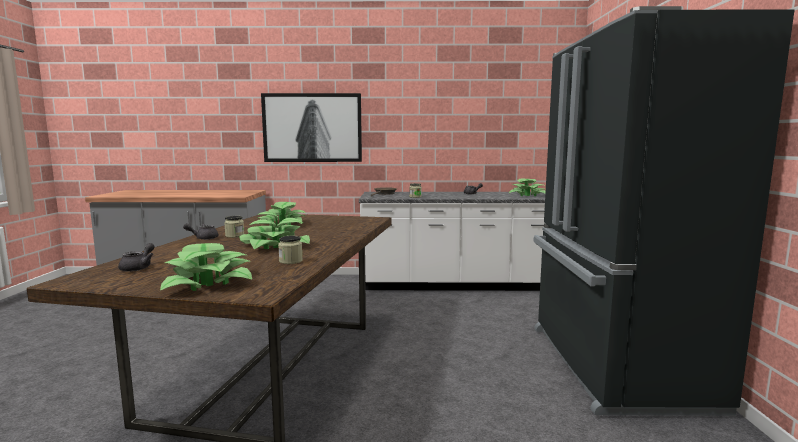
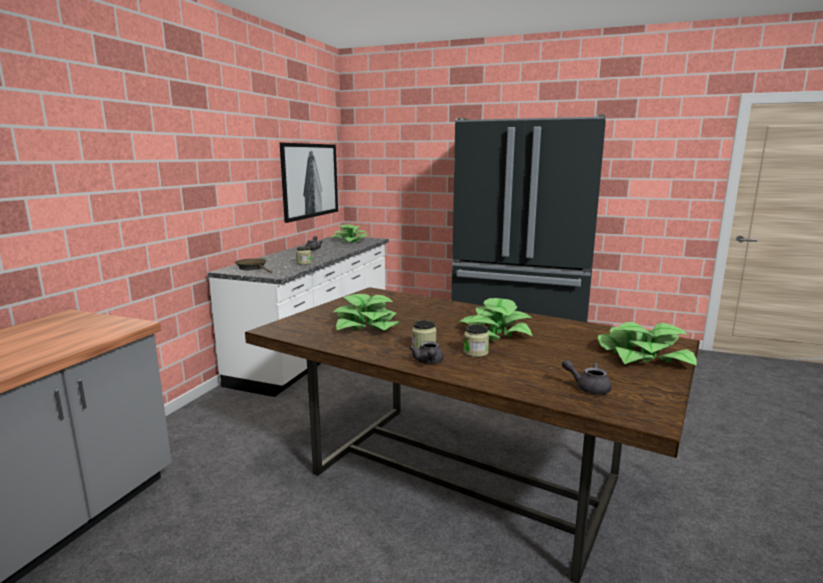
camera: 70 degrees left, 5 degrees up
picture [261,93,362,162] -> picture moved to [280,143,338,223]
jar [278,236,303,264] -> jar moved to [464,324,489,357]

